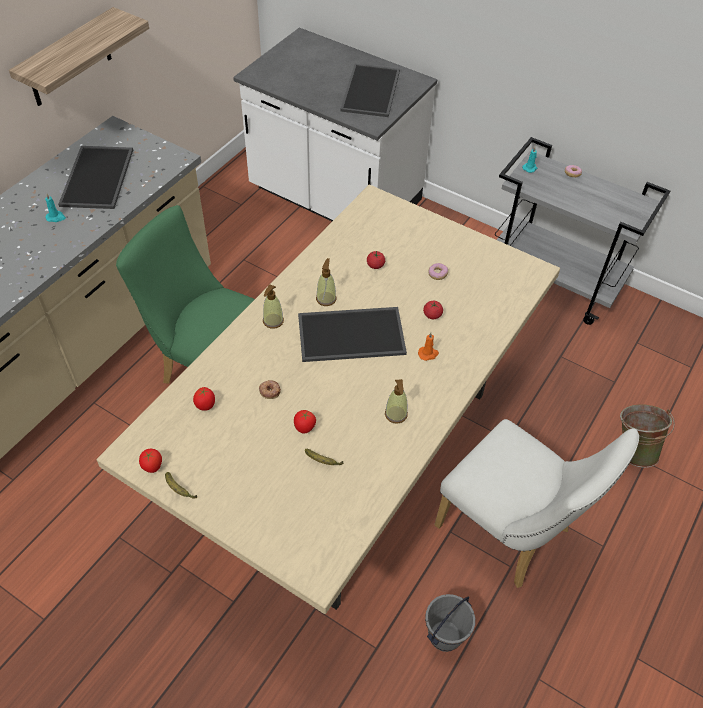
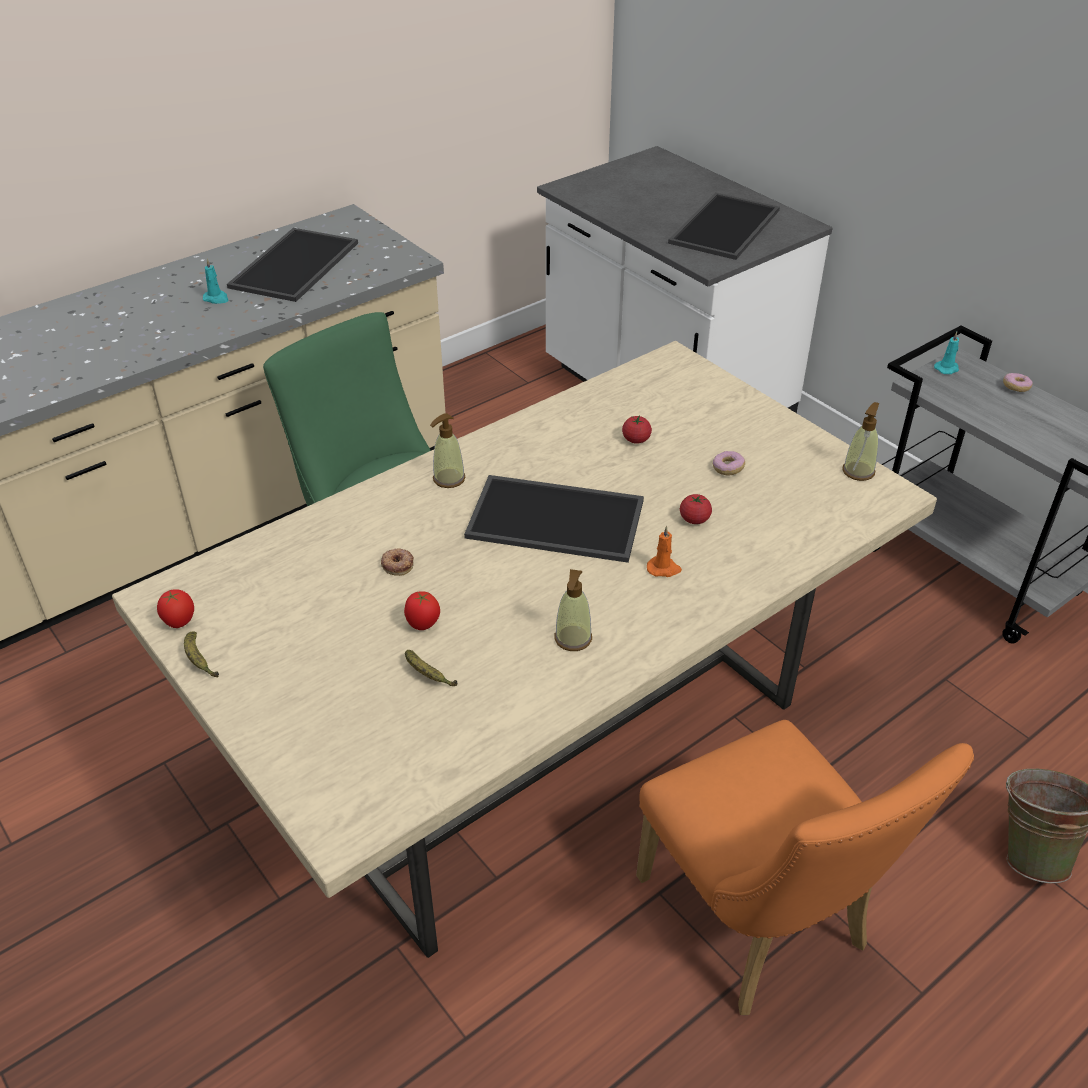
camera: 20 degrees right, 10 degrees down
shelf [9,7,149,106] -> none
tomato [193,387,215,411] -> none
soap dispenser [316,258,336,306] -> soap dispenser moved to [842,402,879,481]
grey bucket [425,594,475,652] -> none
white chair [434,419,639,588] -> orange chair [636,720,974,1015]

